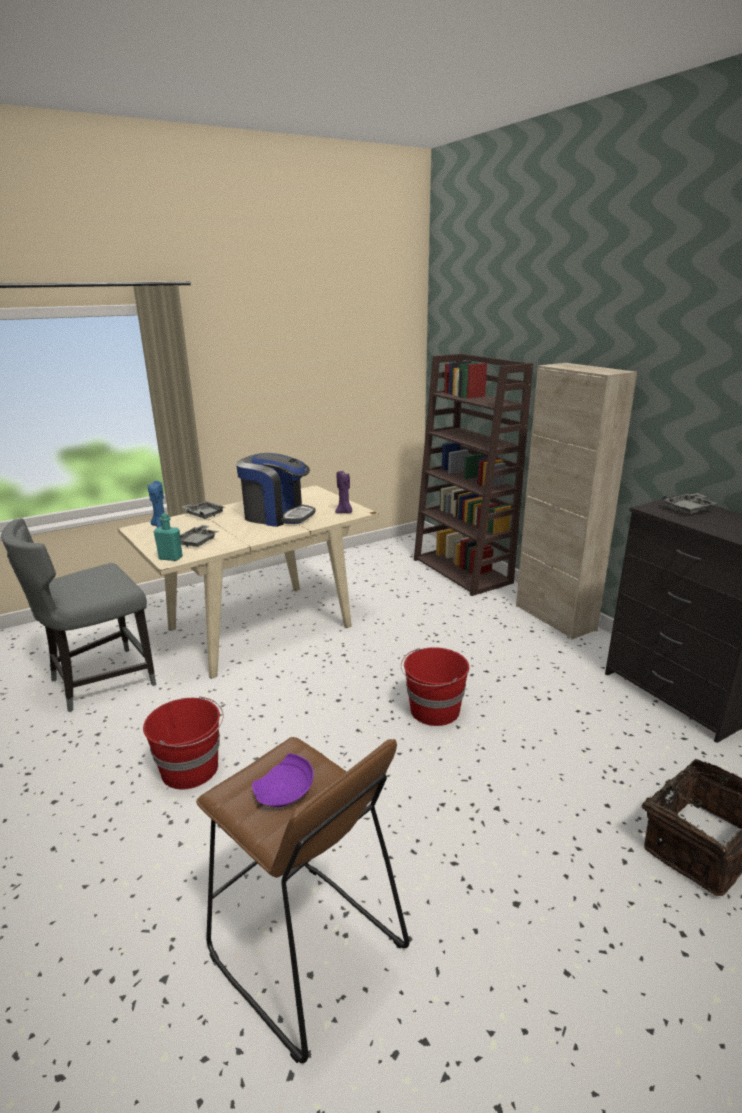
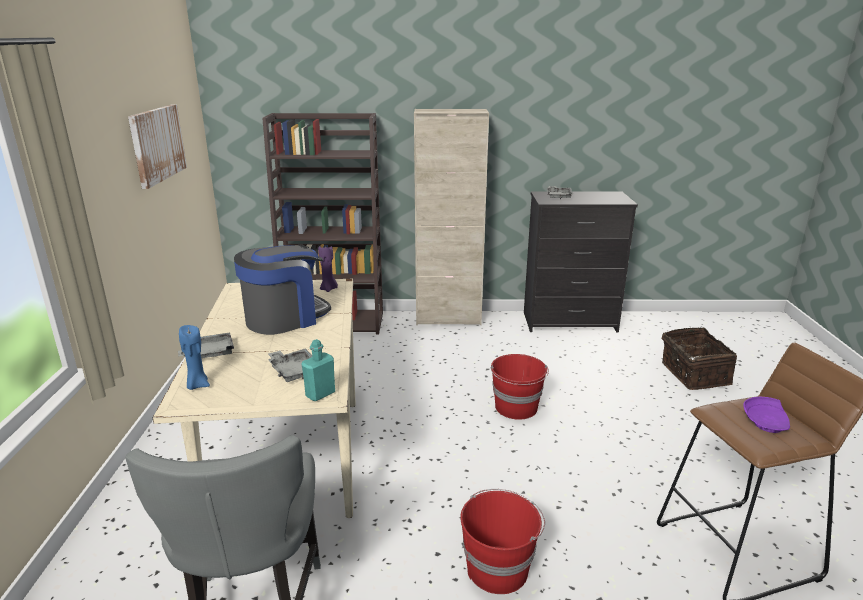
camera: 60 degrees left, 0 degrees up
none -> picture [128,104,187,189]

